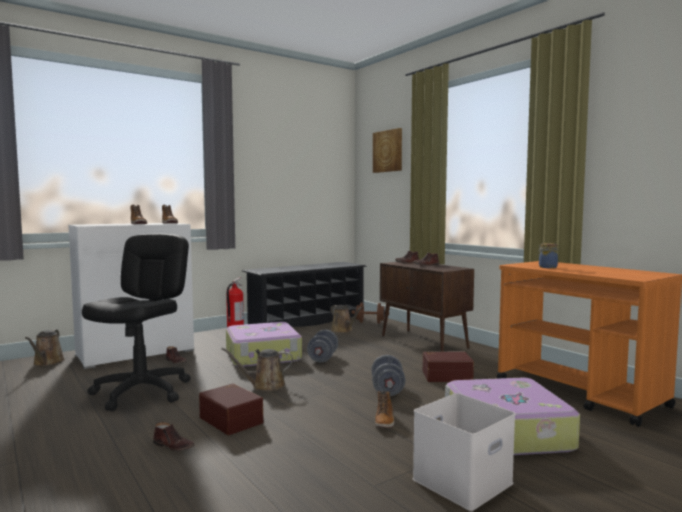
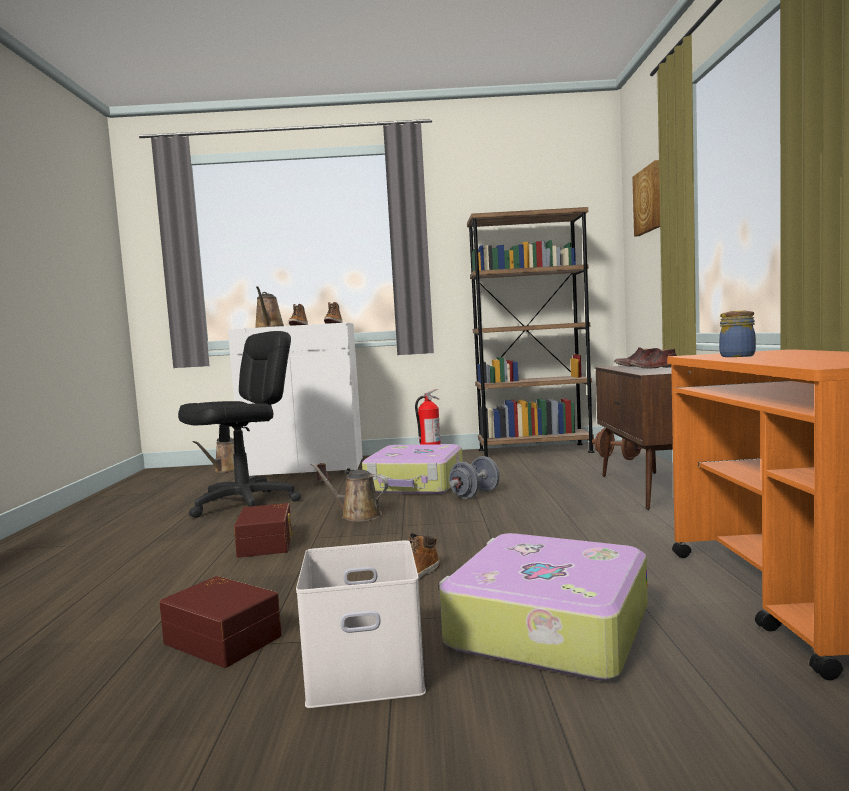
camera: 35 degrees right, 0 degrees up
brown shoe [153,422,195,452] -> none
black shoe rack [242,262,367,327] -> brown bookcase [467,207,594,457]
brown watering can [330,305,362,333] -> brown watering can moved to [255,286,284,328]
grey dumbbell [371,355,406,396] -> none
brown storage box [423,352,474,382] -> brown storage box moved to [159,576,282,668]

